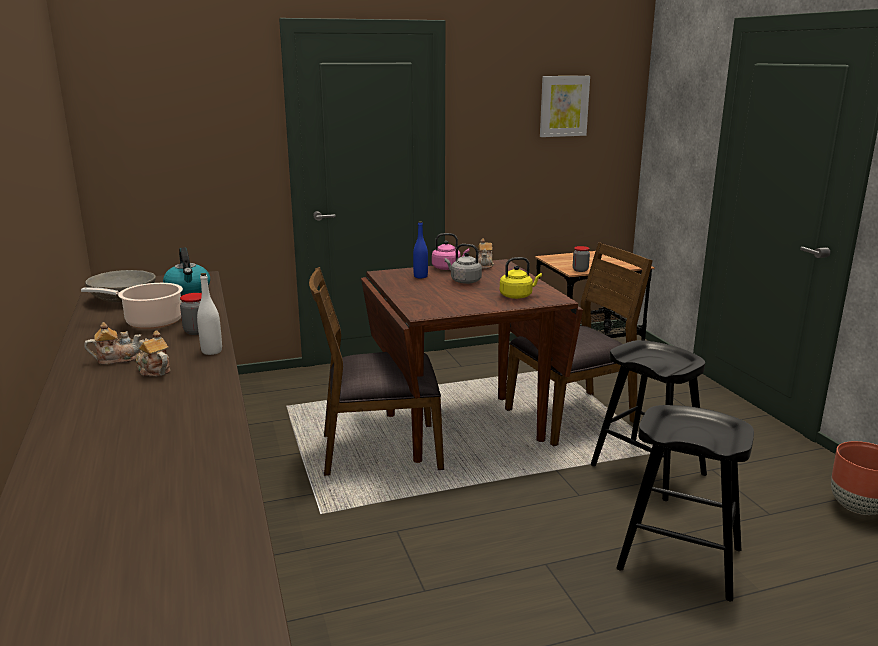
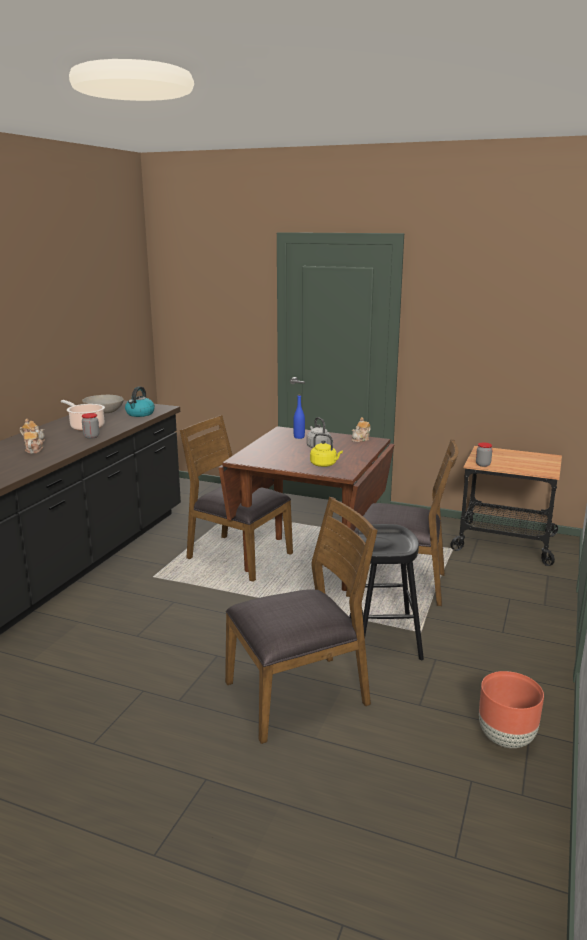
camera: 40 degrees right, 0 degrees up
white bottle [197,273,222,355] -> none
pink kettle [432,233,469,270] -> none
picture [540,76,590,137] -> none
black stool [617,405,754,601] -> brown chair [225,497,378,744]

